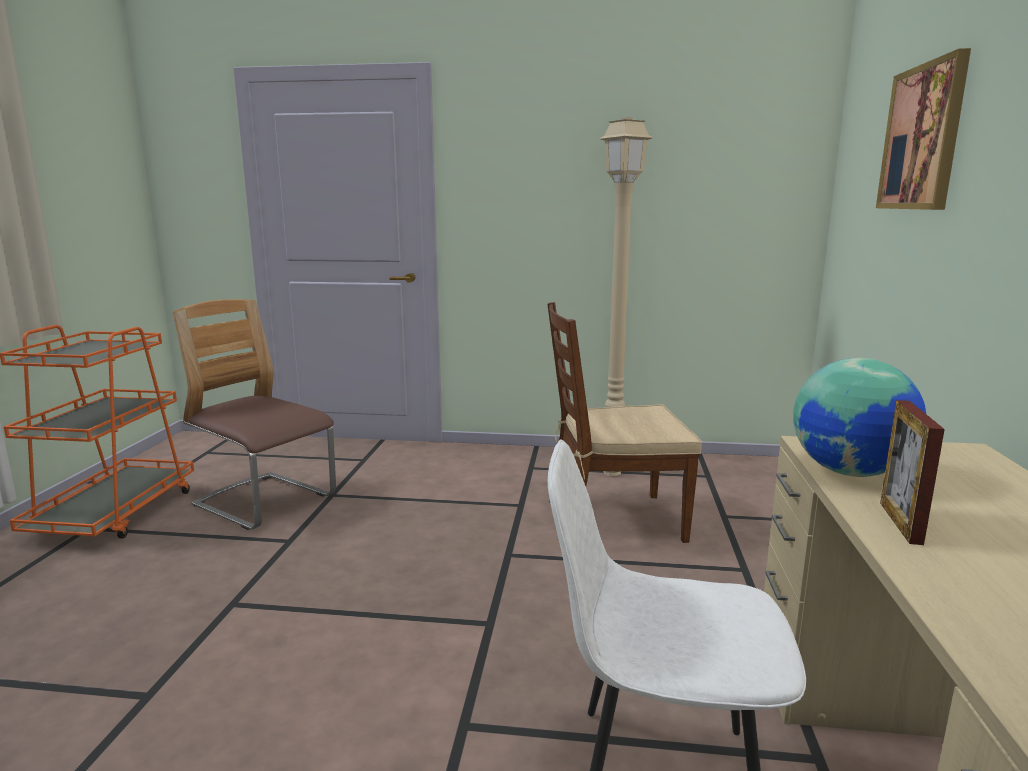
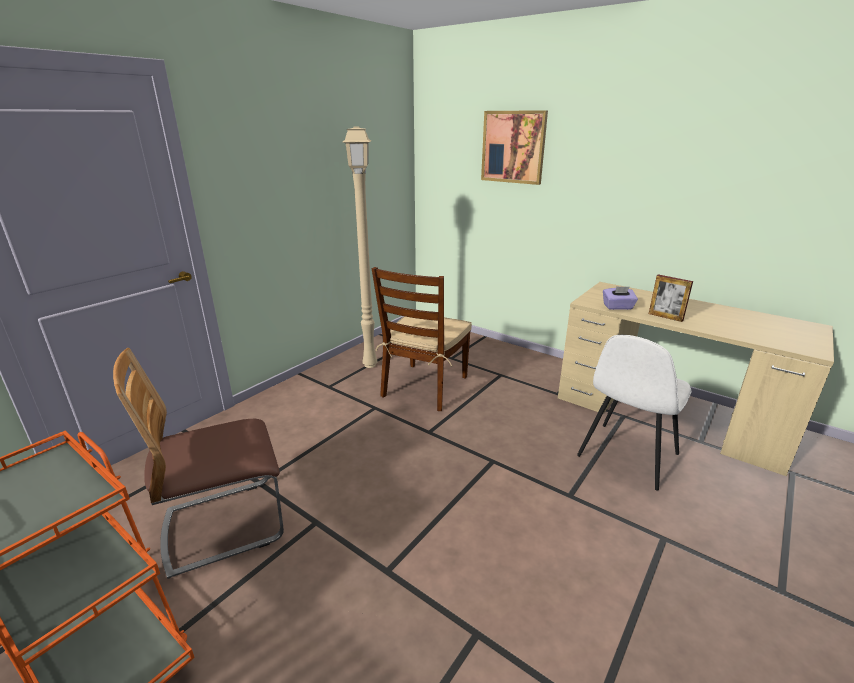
camera: 60 degrees left, 10 degrees up
globe [793,358,926,477] -> purple tissue box [603,286,638,310]

